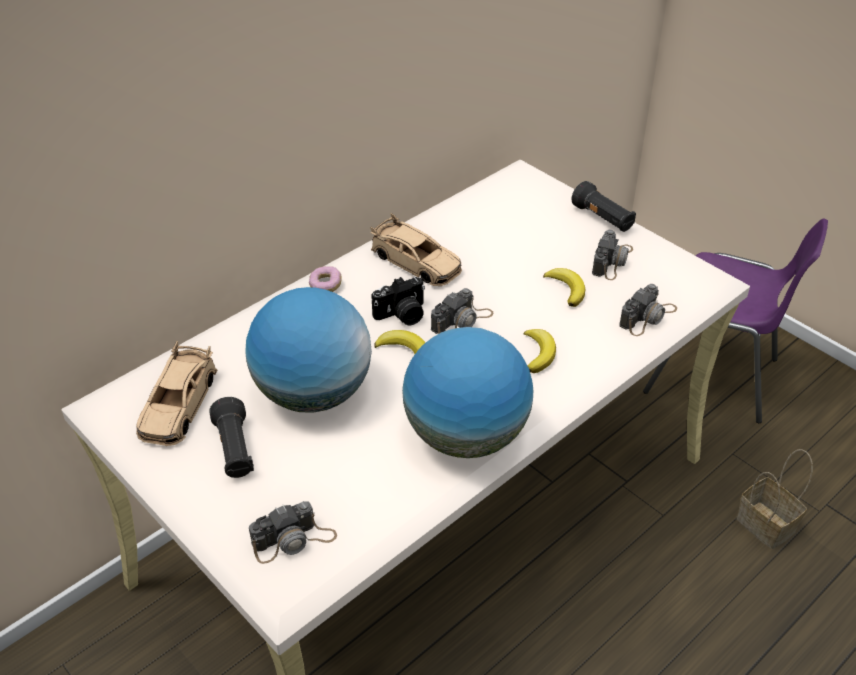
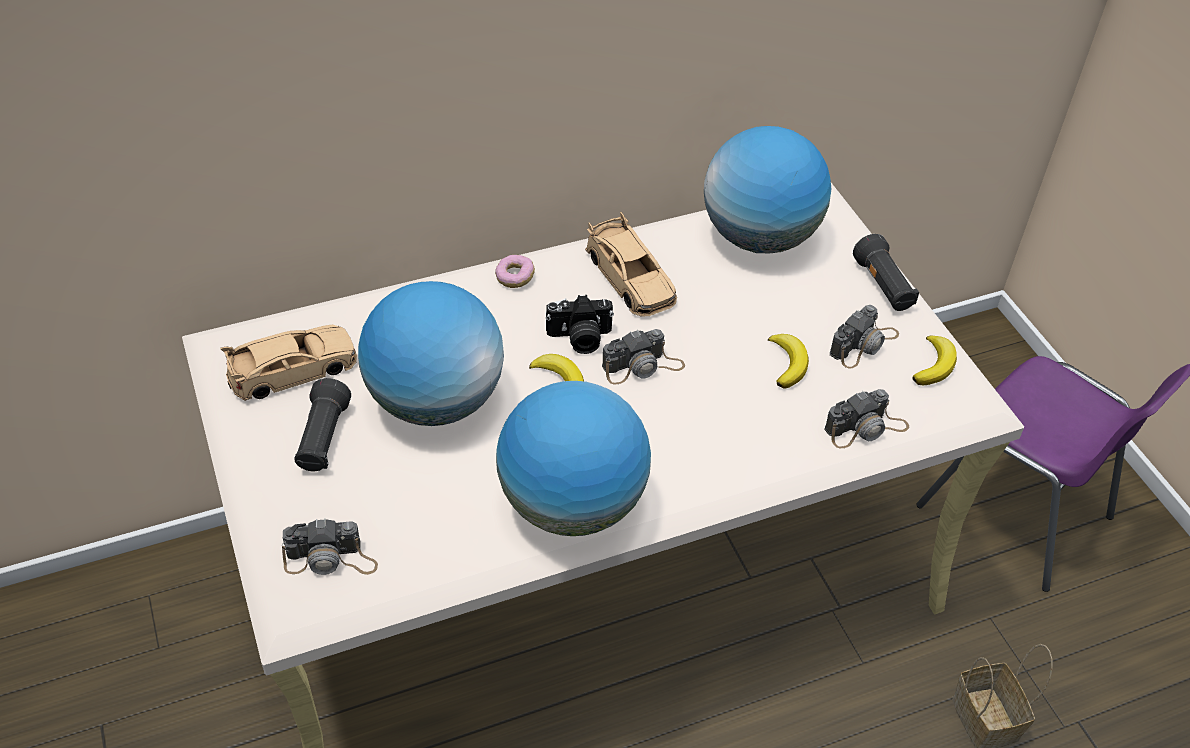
camera: 20 degrees right, 5 degrees up
beige toy car [136,341,217,446] -> beige toy car turned 150 degrees counterclockwise [220,324,357,401]
banana [524,329,556,373] -> banana moved to [912,335,957,385]
none -> globe [704,126,832,253]

